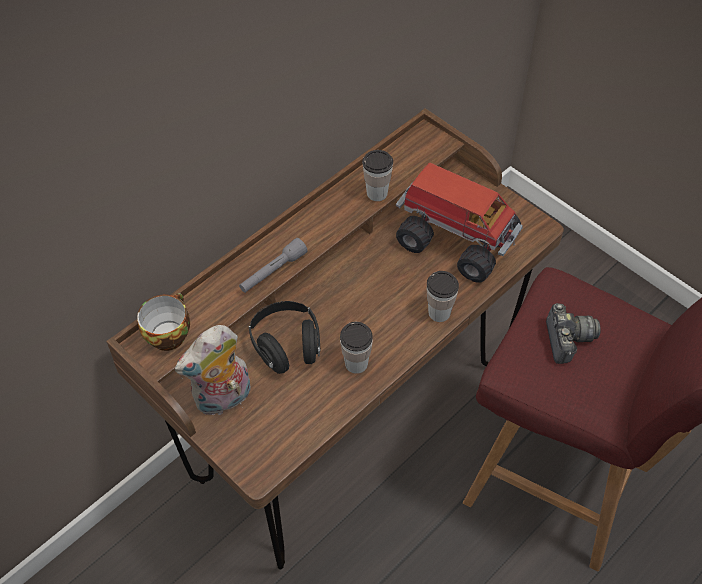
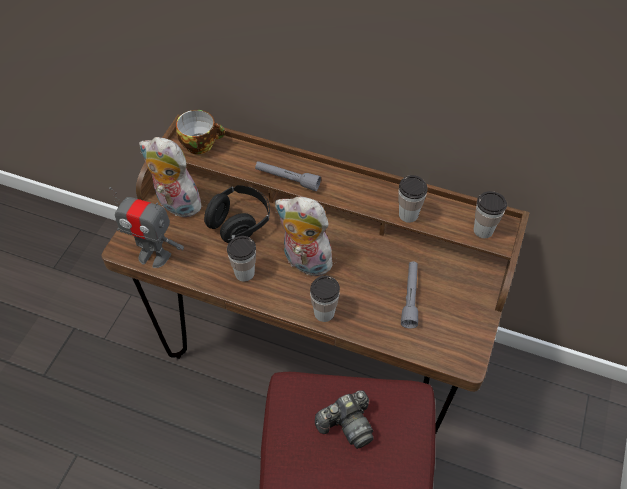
camera: 65 degrees right, 0 degrees up
toy truck [396,163,523,283] -> grey flashlight [401,261,418,329]
none -> toy robot [109,187,184,268]
none -> plush toy [275,196,335,276]
none -> cup [474,191,507,238]

